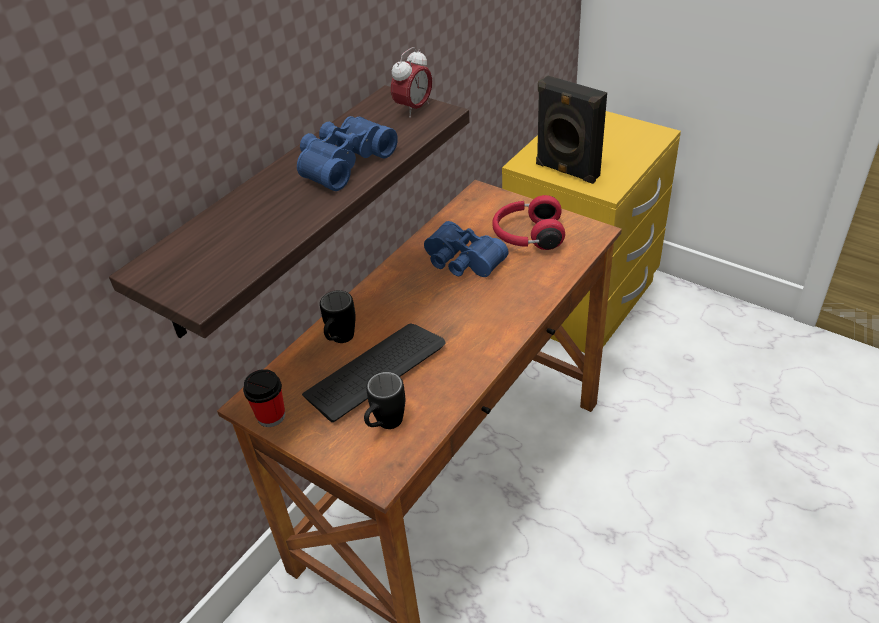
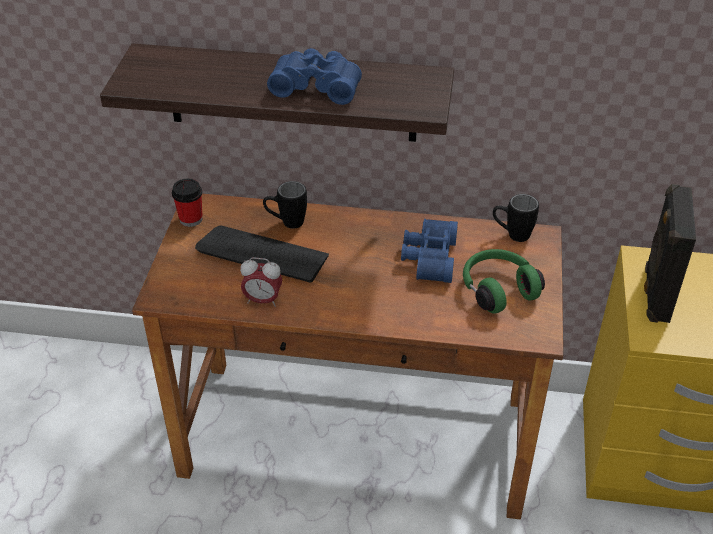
camera: 60 degrees right, 0 degrees up
black mug [364,372,405,429] -> black mug moved to [493,194,539,242]
alarm clock [391,47,432,118] -> alarm clock moved to [240,257,282,307]
red headphones [492,195,565,250] -> green headphones [463,249,545,314]

